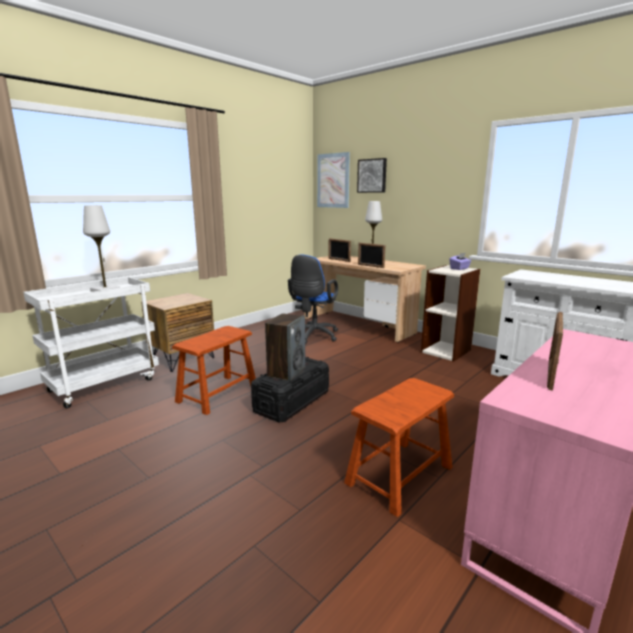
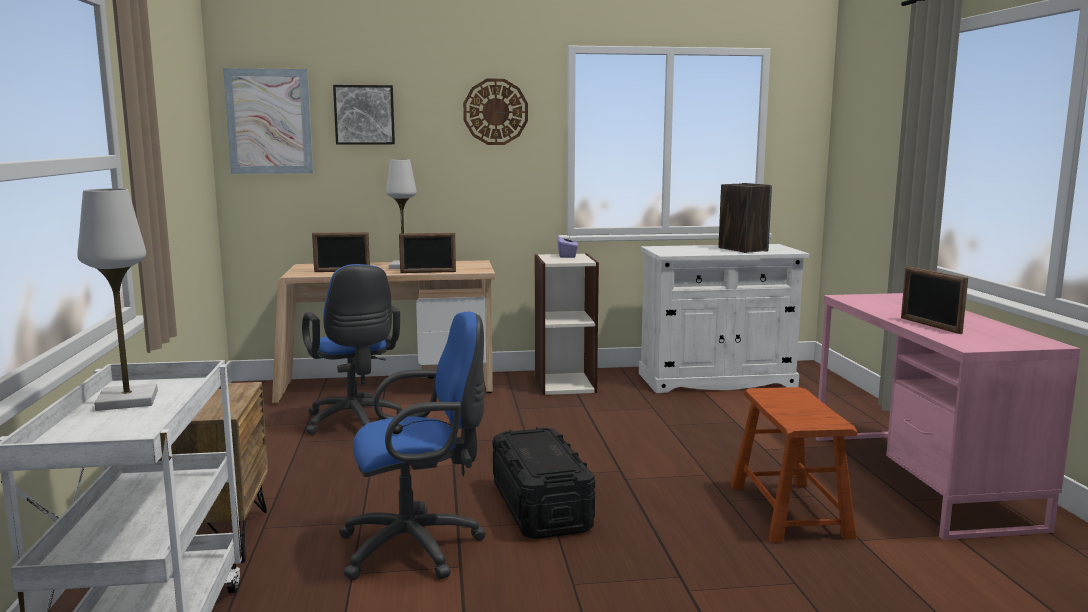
camera: 50 degrees left, 5 degrees down
brown stool [172,326,256,415] -> blue office chair [339,312,486,580]
speaker [265,313,305,381] -> speaker moved to [719,183,772,253]
none -> wall clock [463,79,528,145]

